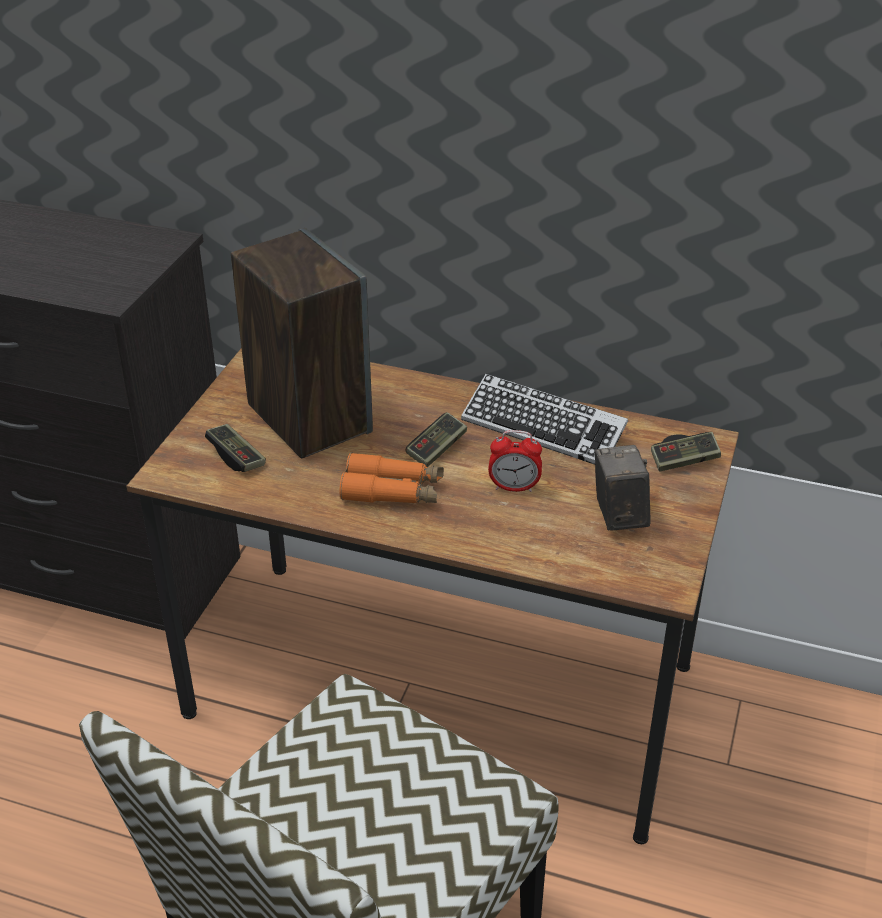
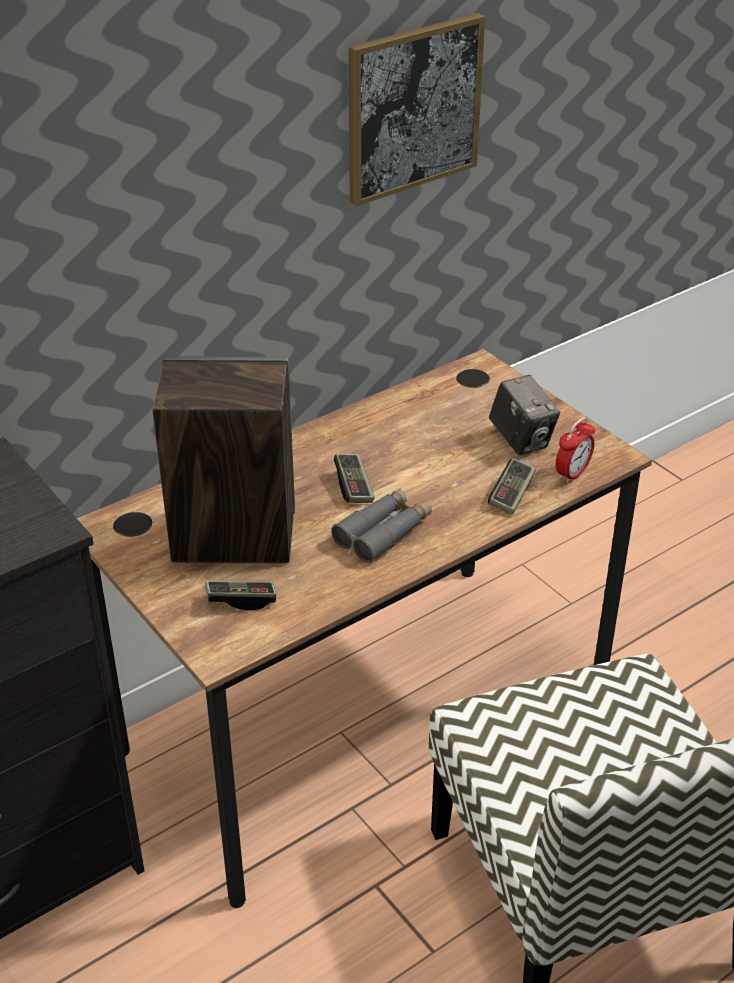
camera: 55 degrees left, 0 degrees up
orange binoculars [340,452,444,503] -> grey binoculars [331,488,432,563]
keyboard [461,374,628,465] -> none
alarm clock [488,430,542,492] -> alarm clock moved to [555,417,595,484]
camera [595,445,650,531] -> camera turned 150 degrees counterclockwise [489,375,560,455]
game controller [651,432,721,472] -> game controller moved to [488,458,536,515]
none -> picture [348,13,485,206]

